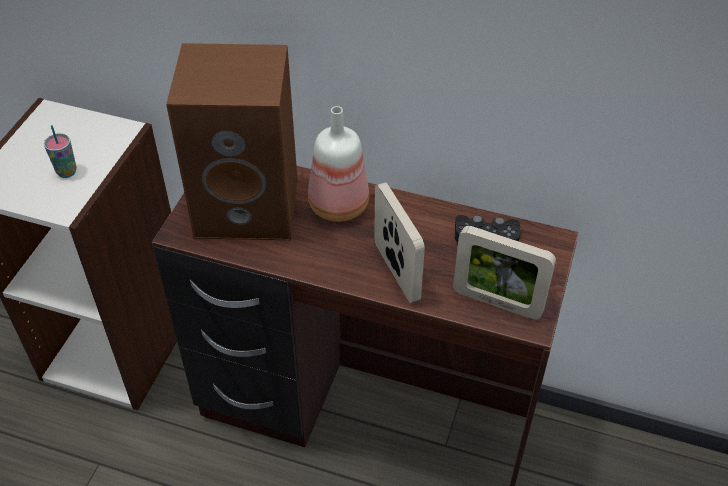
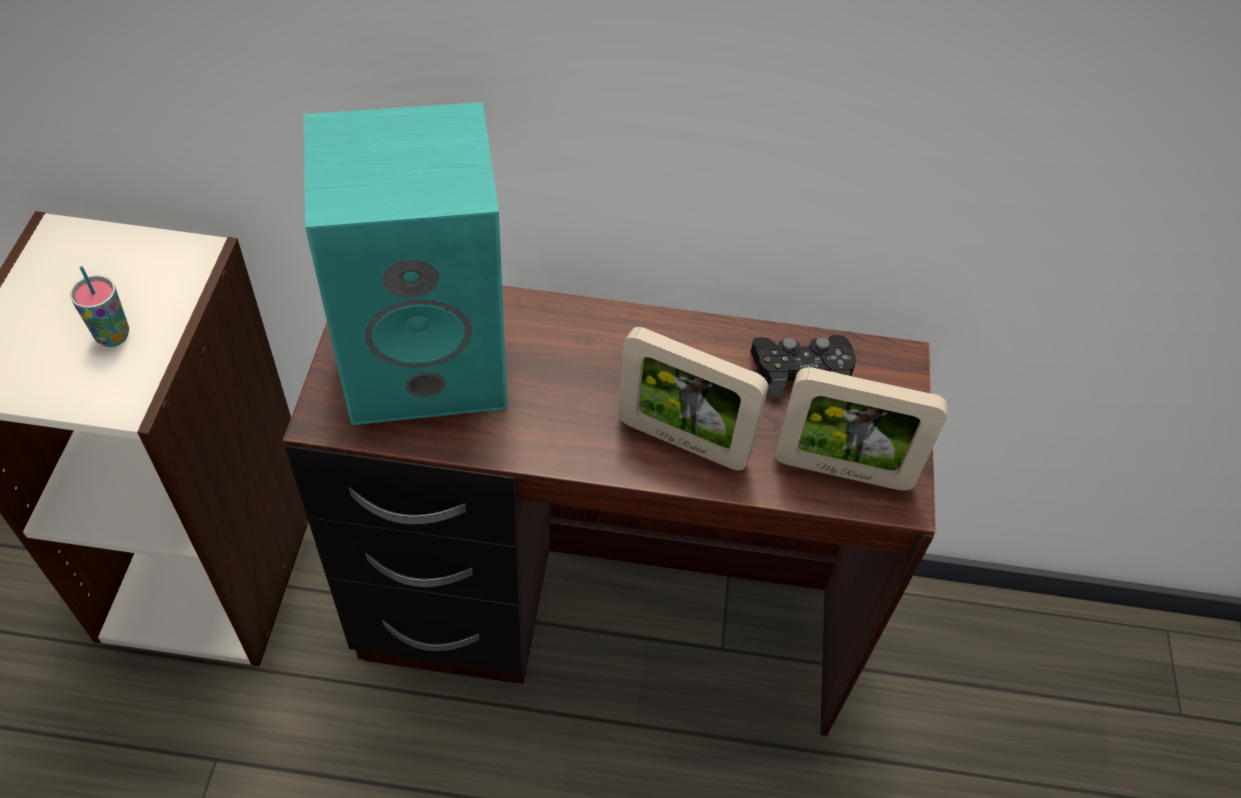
camera: 15 degrees left, 5 degrees up
brown speaker [166,43,298,240] -> turquoise speaker [304,102,508,425]
bottle [308,106,369,222] -> none
picture frame [374,182,425,303] -> picture frame turned 150 degrees clockwise [618,327,768,470]

